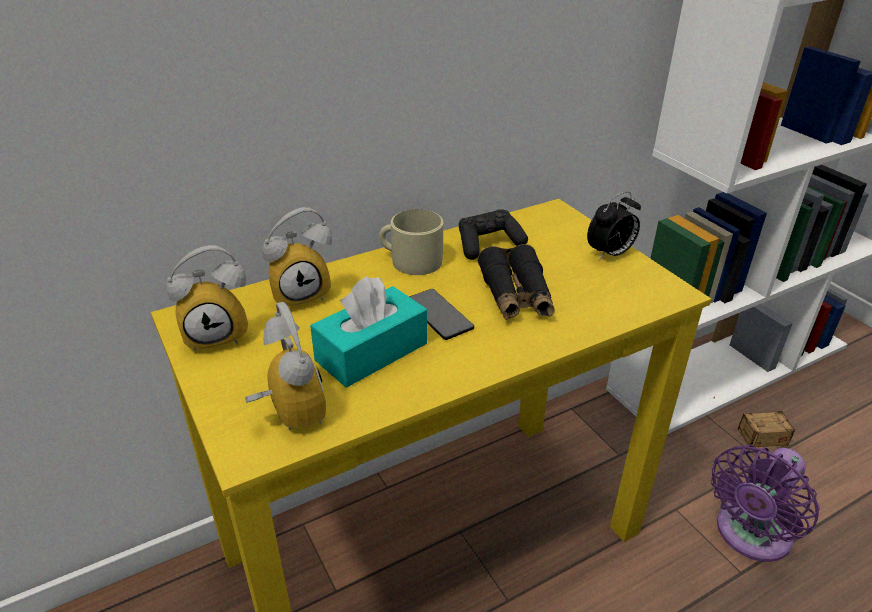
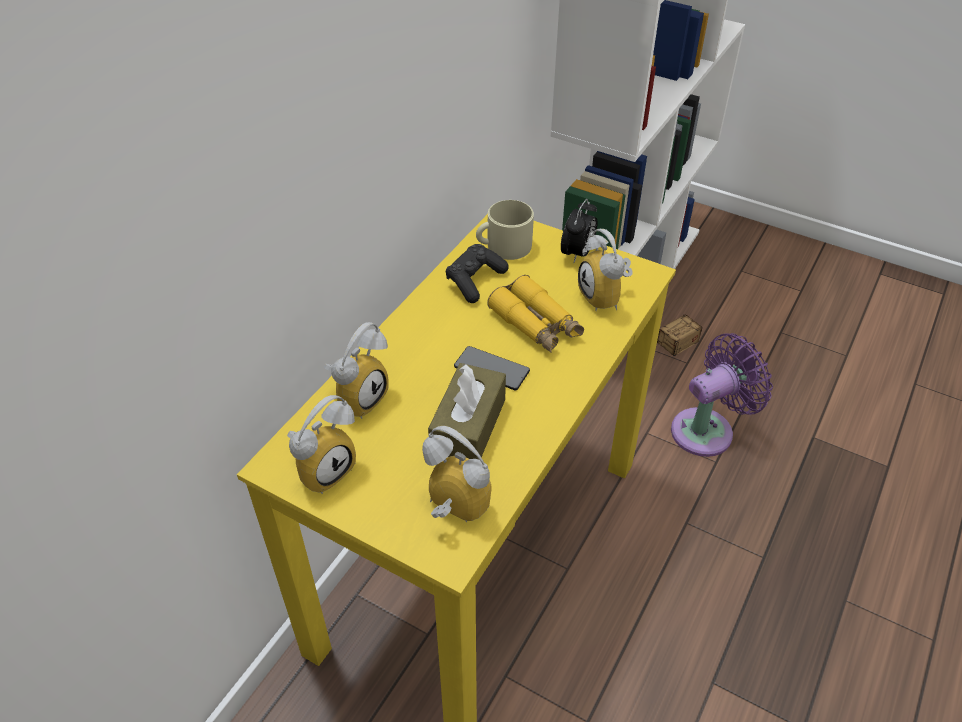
camera: 30 degrees left, 10 degrees up
turquoise tissue box [310,276,427,388] -> brown tissue box [428,363,506,459]
beige mug [379,209,443,275] -> beige mug moved to [476,200,534,260]
black binoculars [477,244,555,320] -> yellow binoculars [487,275,584,353]
purple fan [711,445,819,562] -> purple fan turned 135 degrees counterclockwise [671,333,773,457]
none -> alarm clock [578,229,633,311]

